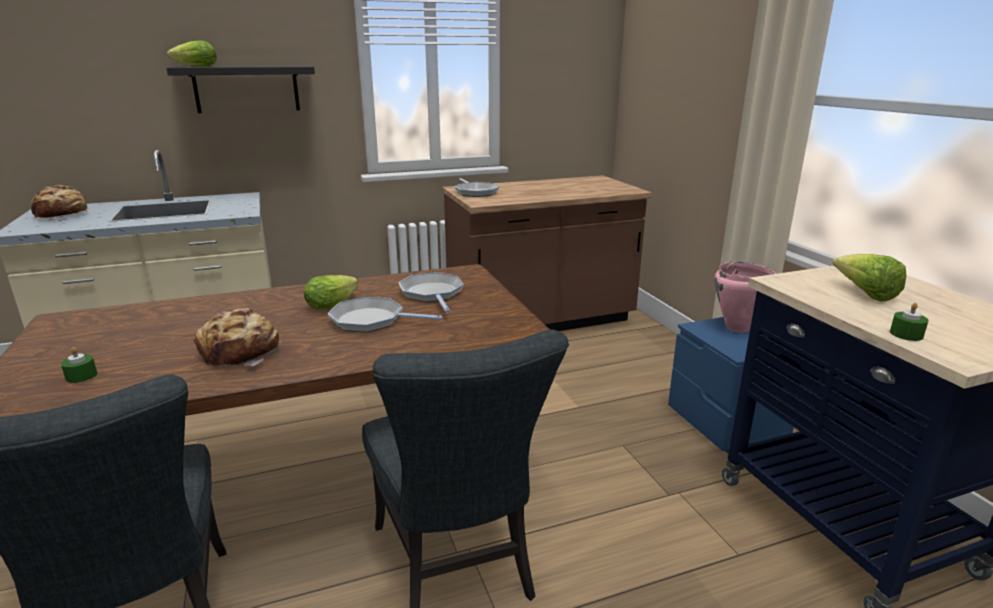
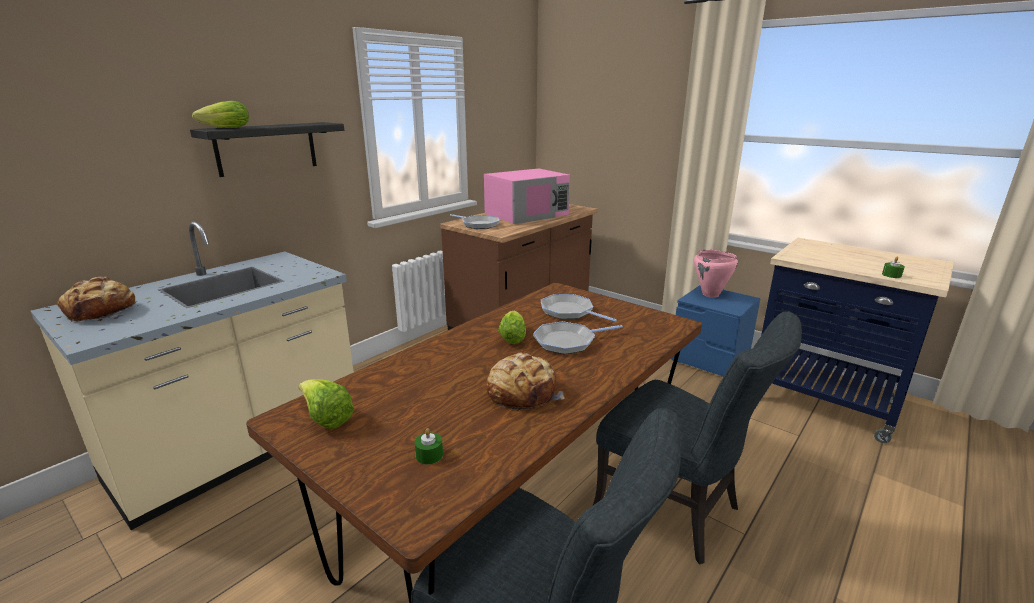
camera: 30 degrees left, 0 degrees up
lettuce [833,254,906,301] -> lettuce moved to [299,379,354,429]
none -> pink microwave [484,168,570,224]

